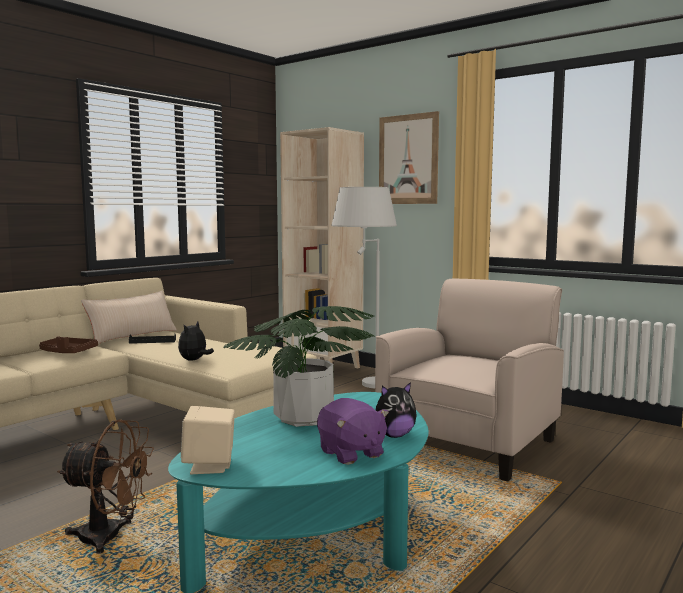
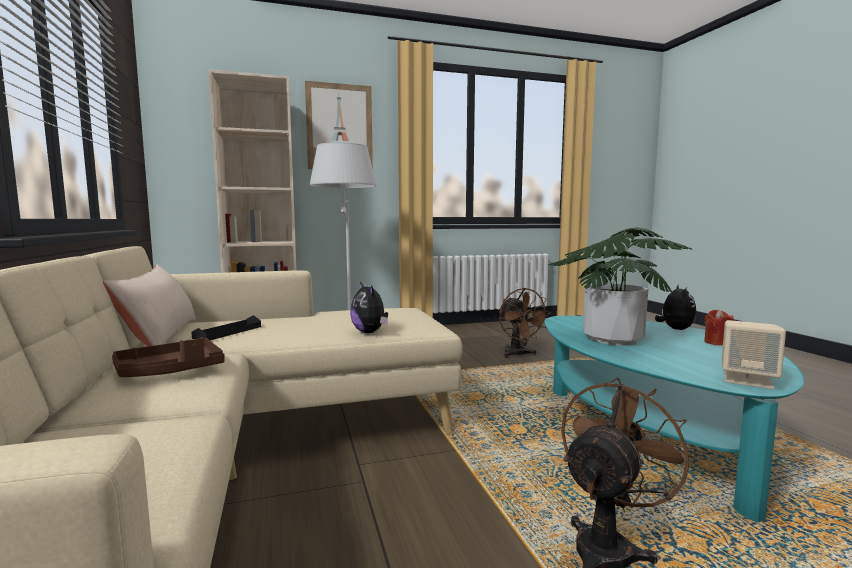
camera: 55 degrees left, 0 degrees up
purple plush toy [317,398,389,465] -> red candle [704,309,733,346]
beige armchair [375,279,564,482] -> brown fan [499,288,551,358]

